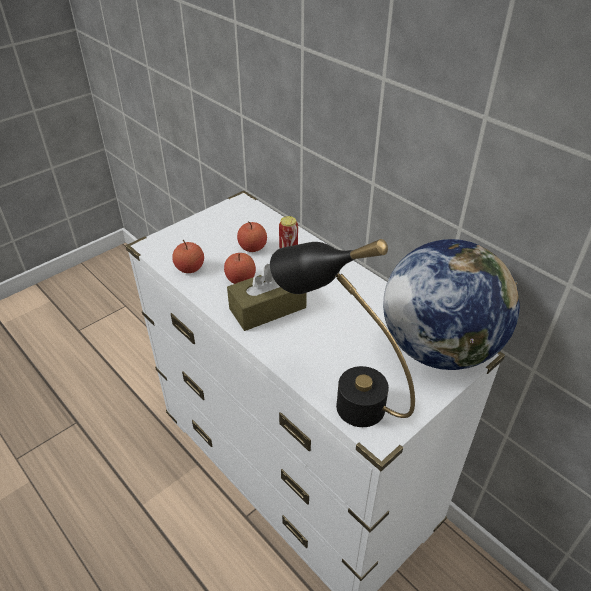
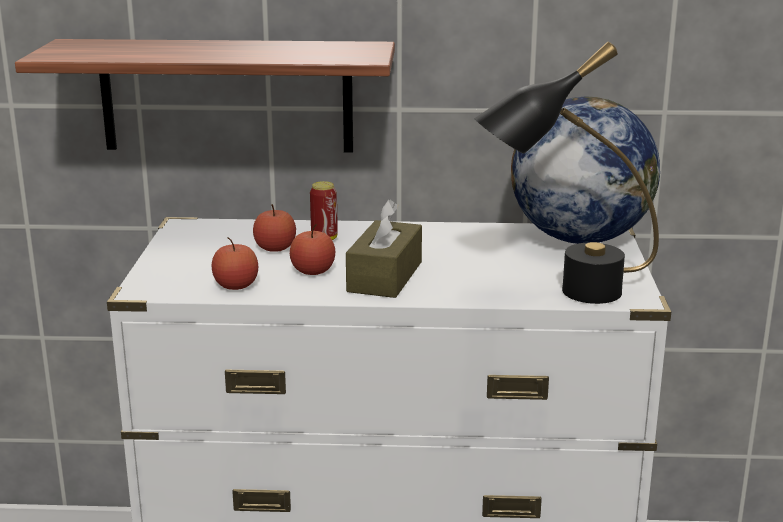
camera: 45 degrees left, 20 degrees down
none -> shelf [15,39,395,153]

